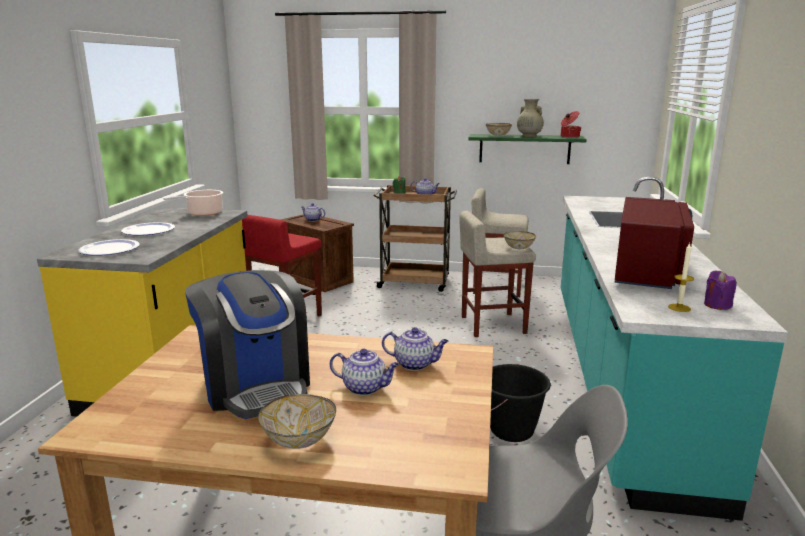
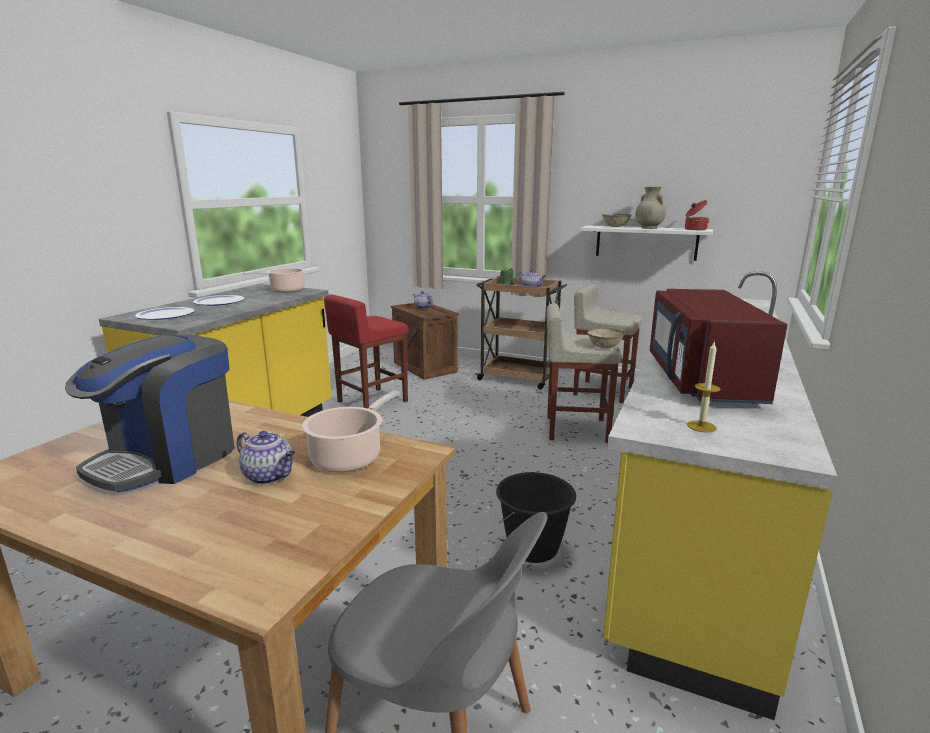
camera: 15 degrees right, 0 degrees up
coffee machine [185,270,310,419] -> coffee machine turned 45 degrees clockwise [65,334,235,493]
bowl [258,394,336,449] -> none
teapot [382,327,449,371] -> cooking pot [302,391,399,472]
green shelf [468,134,587,164] -> white shelf [580,225,713,261]
turquoise counter [561,177,788,521] -> yellow counter [603,271,837,720]
red microwave [614,197,694,289] -> red microwave turned 150 degrees clockwise [650,289,787,404]
purple candle [704,270,737,310] -> none

